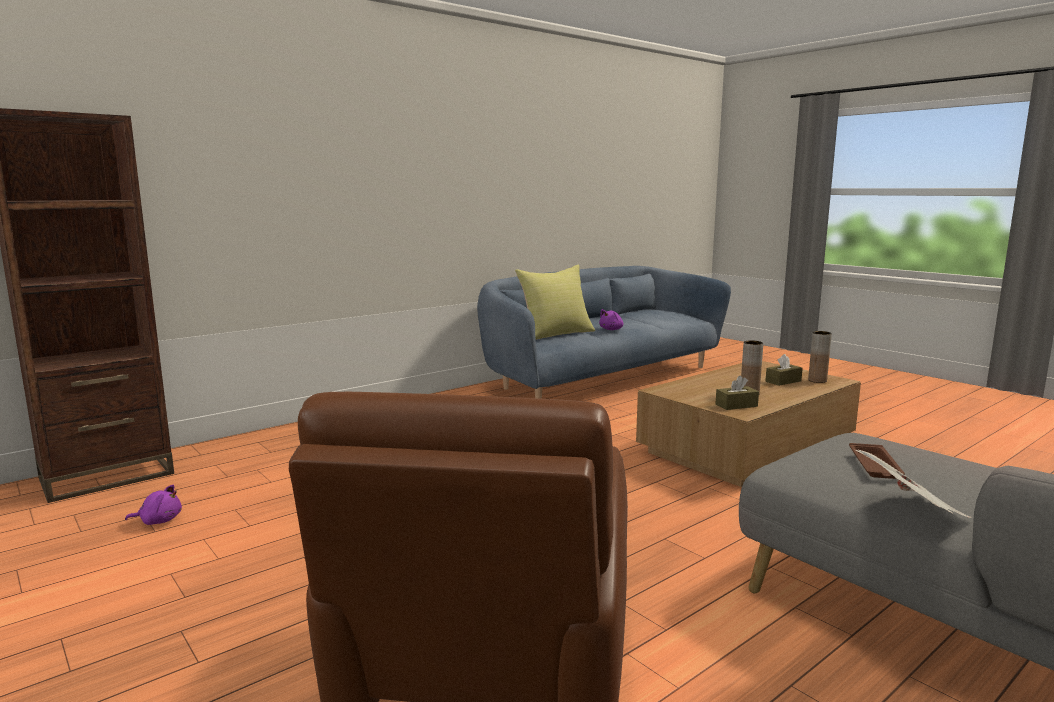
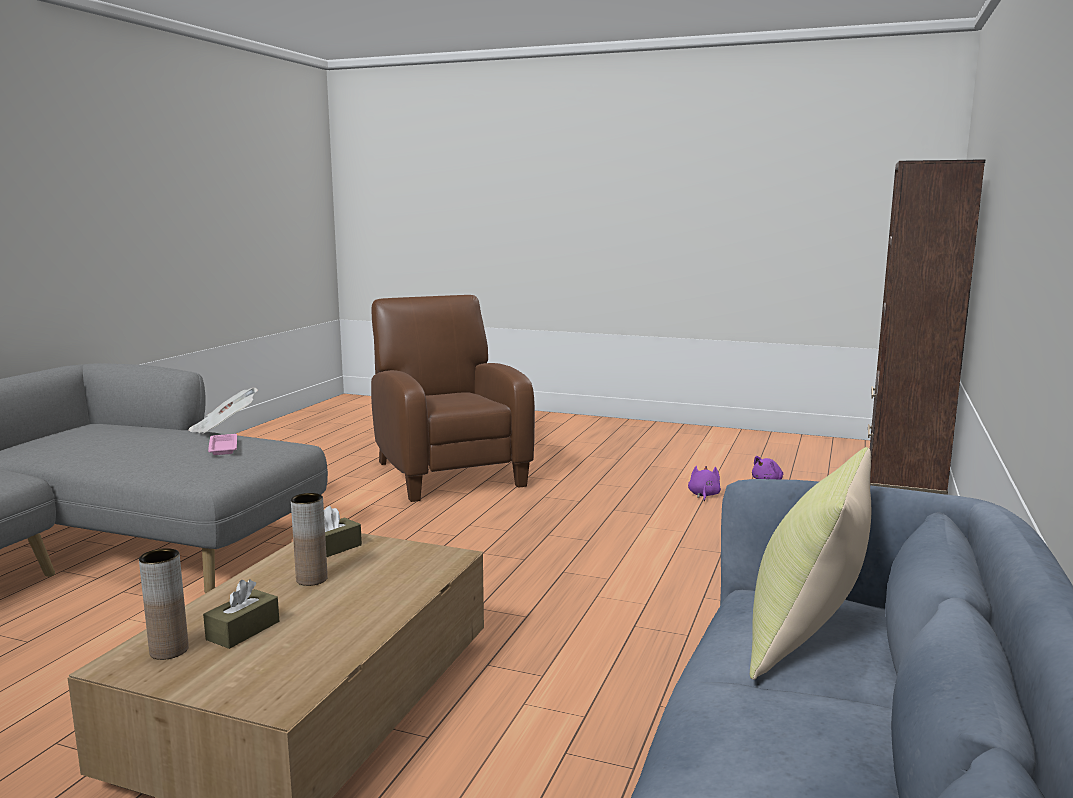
camera: 150 degrees right, 0 degrees up
purple plush toy [599,309,623,330] -> purple plush toy moved to [688,466,721,501]
brown tray [849,443,905,479] -> pink tray [208,434,237,455]

